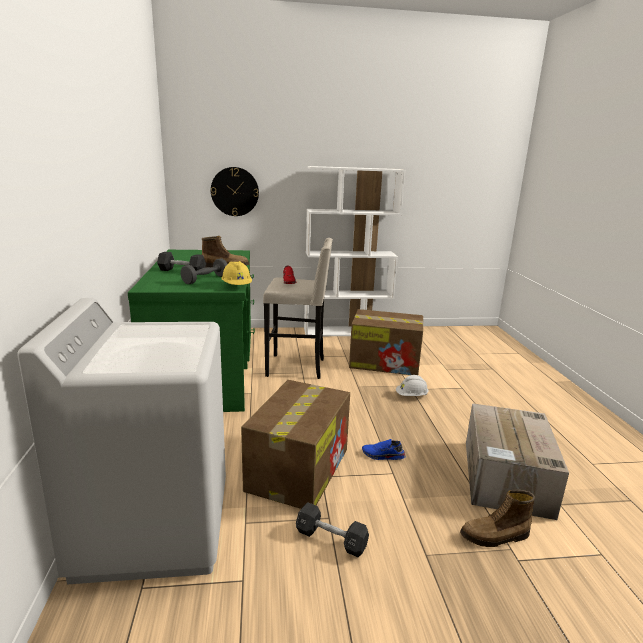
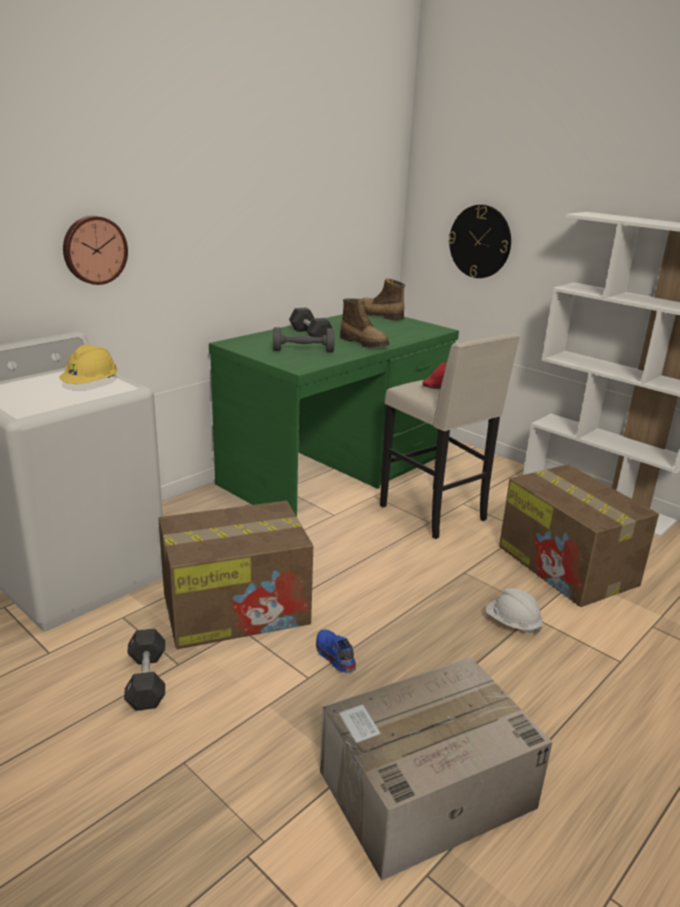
camera: 50 degrees right, 5 degrees up
yellow hard hat [221,261,252,285] -> yellow hard hat moved to [59,344,118,384]
boot [460,490,535,547] -> boot moved to [362,278,405,320]
none -> wall clock [63,216,128,285]

